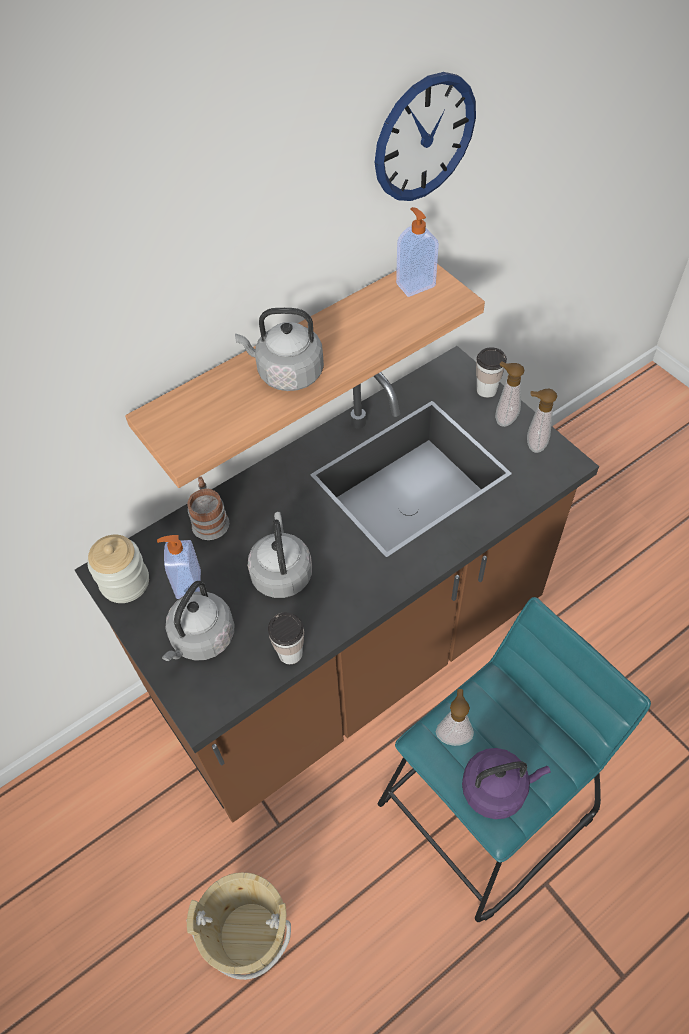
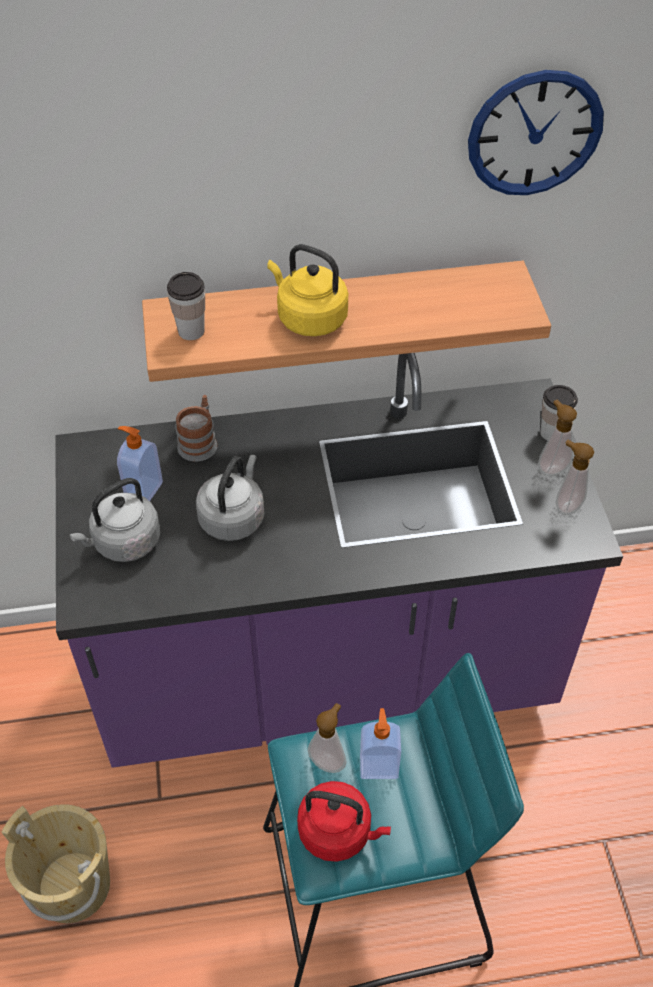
camera: 25 degrees right, 5 degrees down
brown counter [75,346,599,823] -> purple counter [56,353,623,768]
jar [87,535,149,603] -> none
grey kettle [235,308,324,391] -> yellow kettle [267,244,348,336]
cup [268,612,304,664] -> cup moved to [167,272,205,340]
soap dispenser [396,207,439,297] -> soap dispenser moved to [360,708,401,779]
purple kettle [462,748,551,819] -> red kettle [297,781,391,862]

